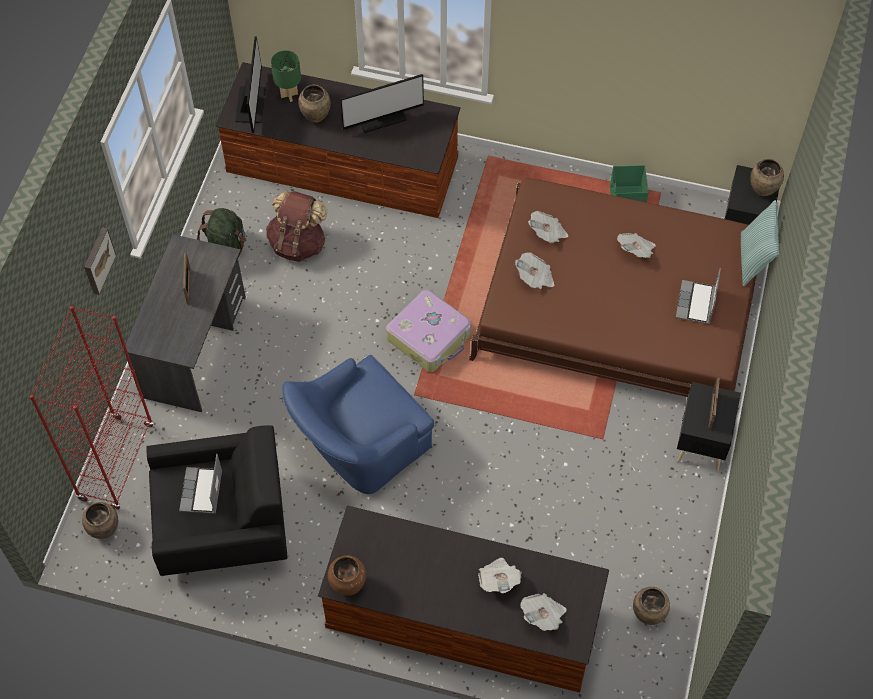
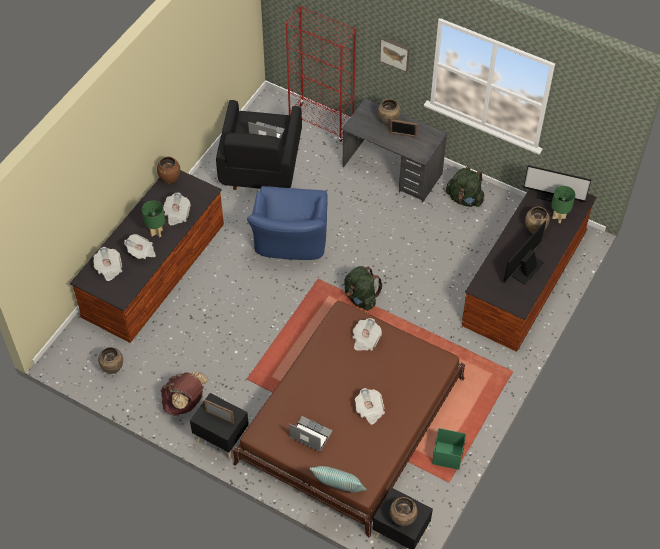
camera: 105 degrees right, 5 degrees down
brown vase [82,502,118,539] -> brown vase moved to [378,99,400,126]
brown backpack [266,191,328,262] -> brown backpack moved to [161,372,208,416]
blue armchair [282,355,434,494] -> blue armchair turned 150 degrees counterclockwise [247,186,328,260]
monitor [340,74,424,133] -> monitor turned 45 degrees clockwise [503,221,546,285]
suitcase [386,289,471,372] -> green backpack [344,266,383,311]
newspaper [528,211,568,243] -> newspaper moved to [163,193,191,225]
none -> green table lamp [142,201,165,237]

